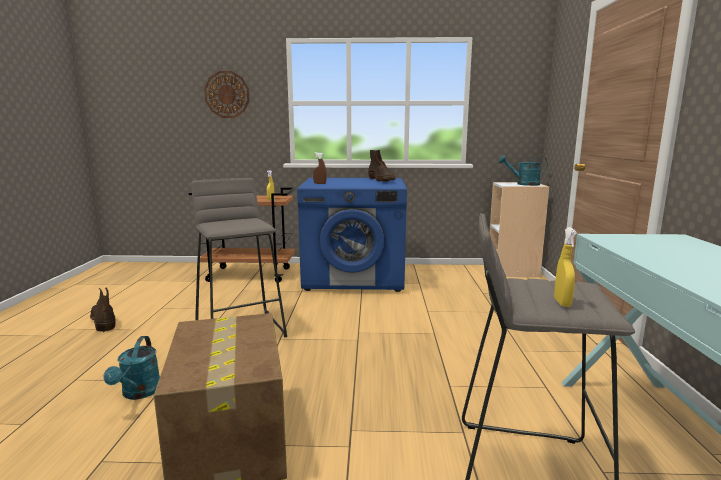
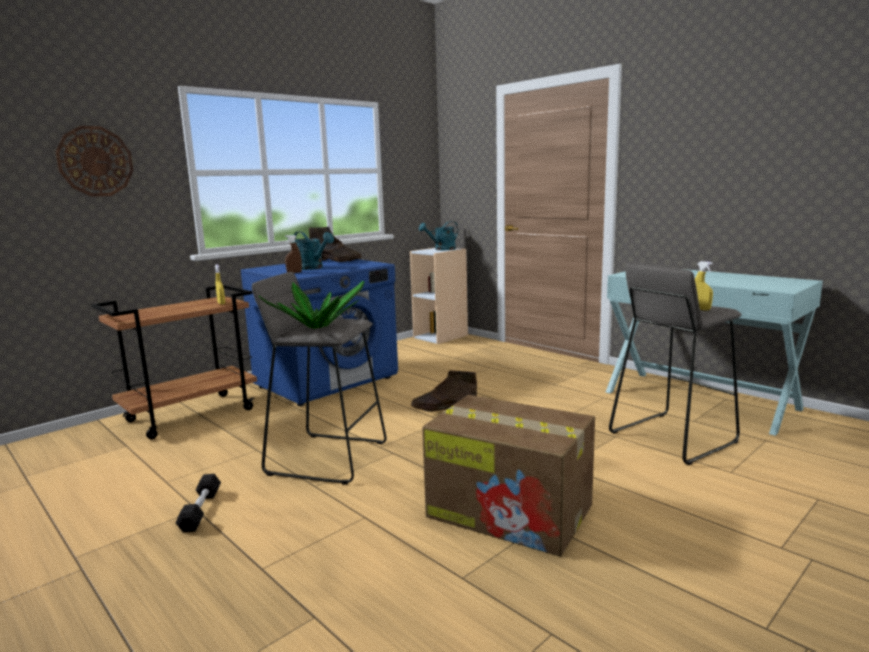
camera: 45 degrees left, 0 degrees up
brown boot [90,287,116,332] -> brown boot moved to [411,370,477,412]
turquoise watering can [103,336,160,400] -> turquoise watering can moved to [294,231,334,270]
none -> black dumbbell [176,474,221,533]
none -> potted plant [258,281,364,329]

